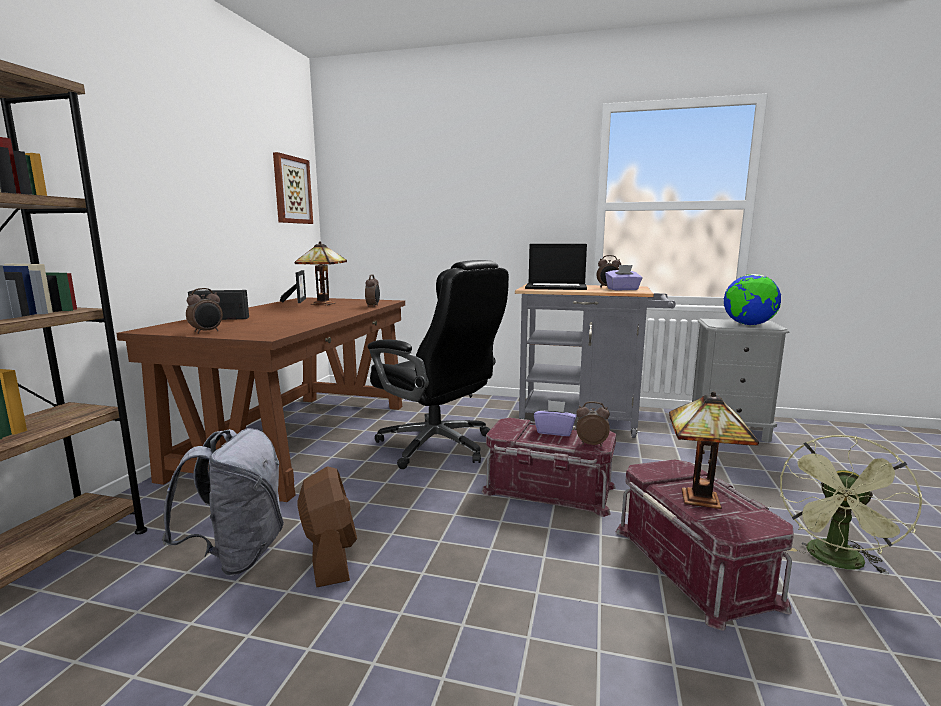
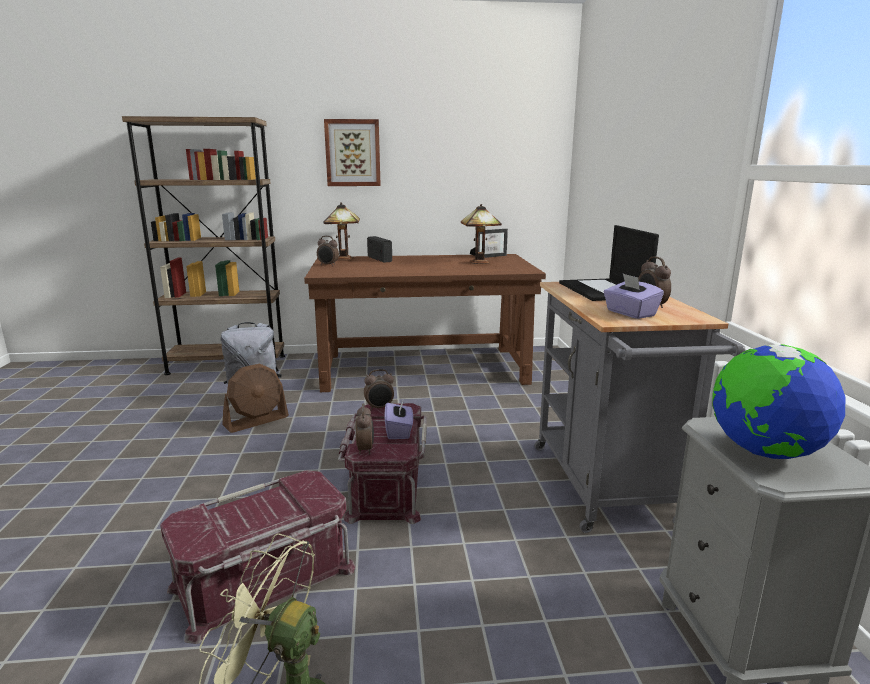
camera: 70 degrees right, 5 degrees up
picture [273,152,313,224] -> picture moved to [324,119,381,186]
alarm clock [365,274,380,307] -> alarm clock moved to [364,369,394,410]
black office chair [368,260,509,469] -> none
table lamp [669,391,759,509] -> table lamp moved to [323,202,360,260]

